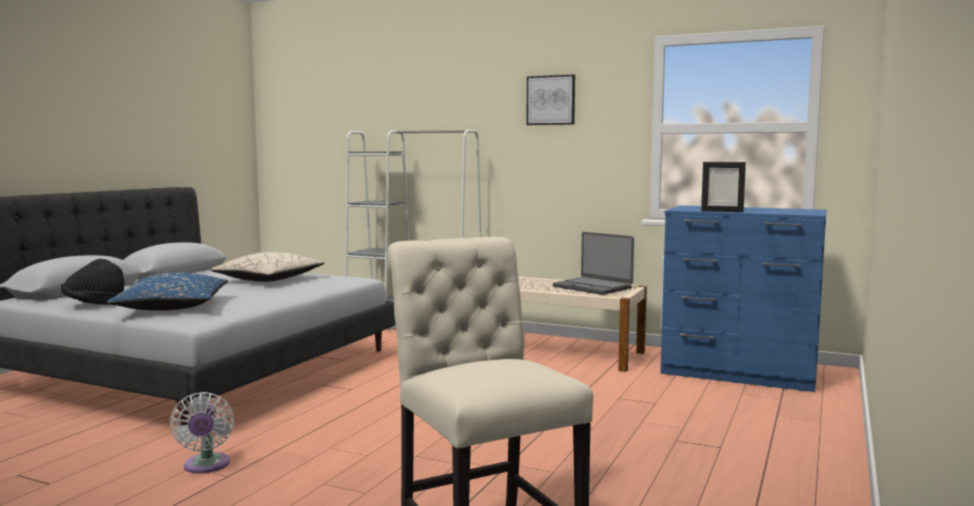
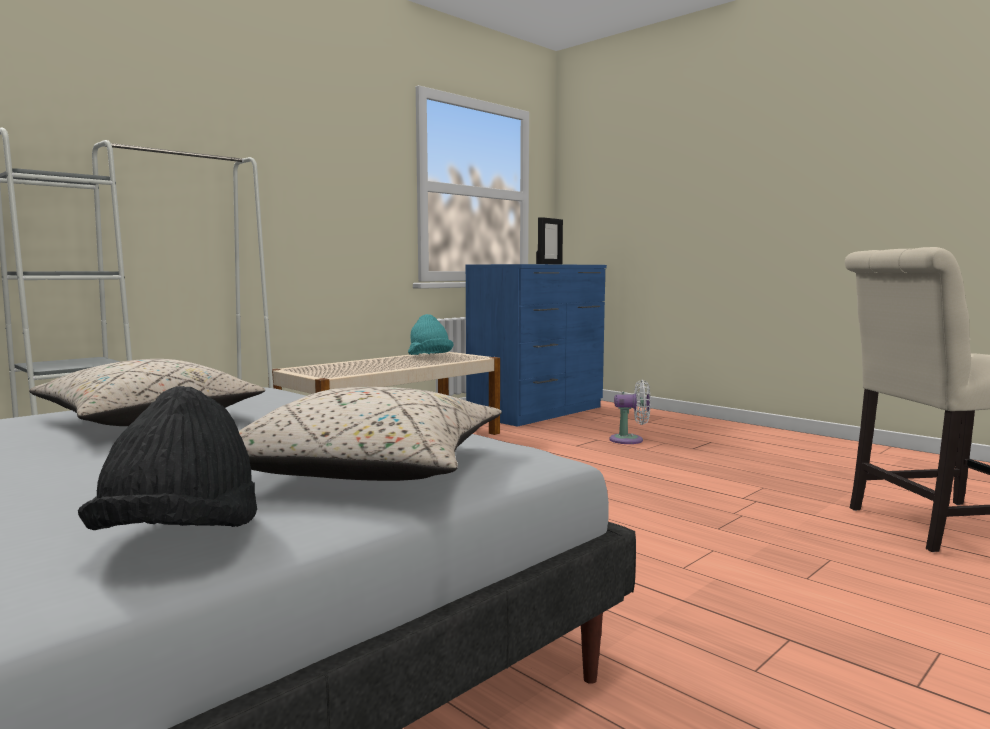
camera: 70 degrees left, 0 degrees up
blue pillow [107,273,228,311] -> beige pillow [239,387,502,481]
white fan [169,392,234,473] -> white fan moved to [609,380,651,444]
picture [526,75,575,125] -> none
laptop [553,232,634,295] -> turquoise hat [408,314,453,355]

